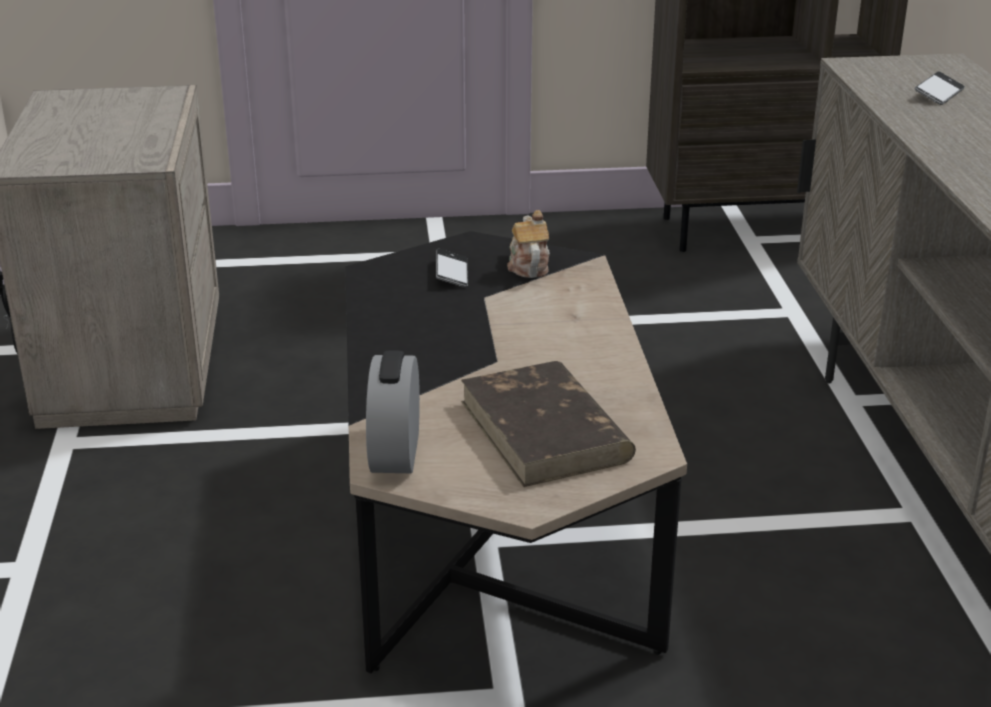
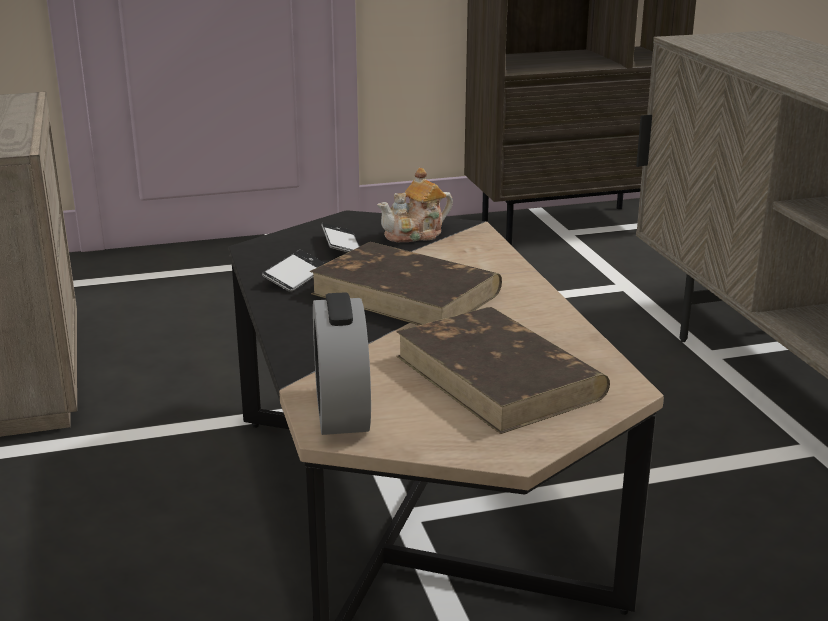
camera: 10 degrees left, 5 degrees down
teapot [507,210,550,278] -> teapot turned 105 degrees counterclockwise [377,168,453,242]
phone [915,71,965,105] -> phone moved to [262,250,325,292]
none -> brown book [310,242,502,325]

